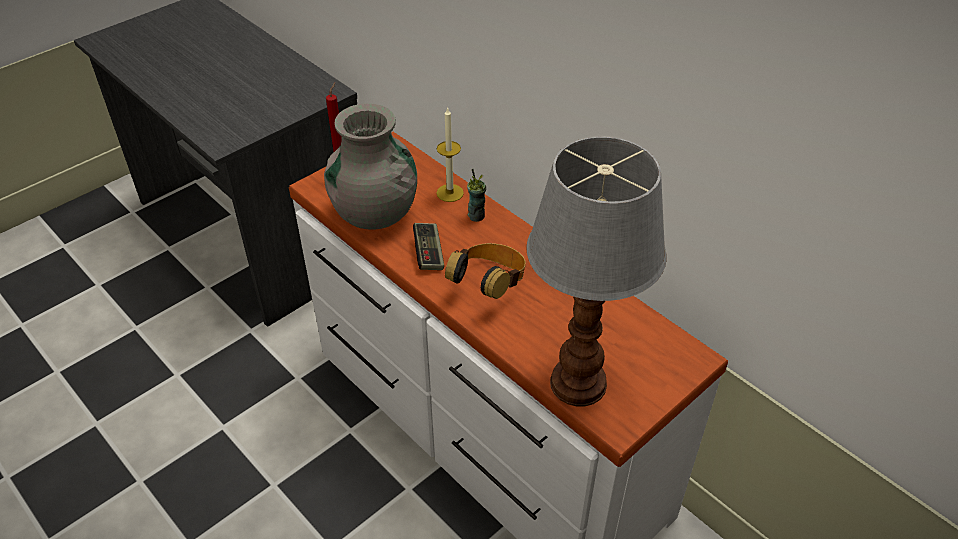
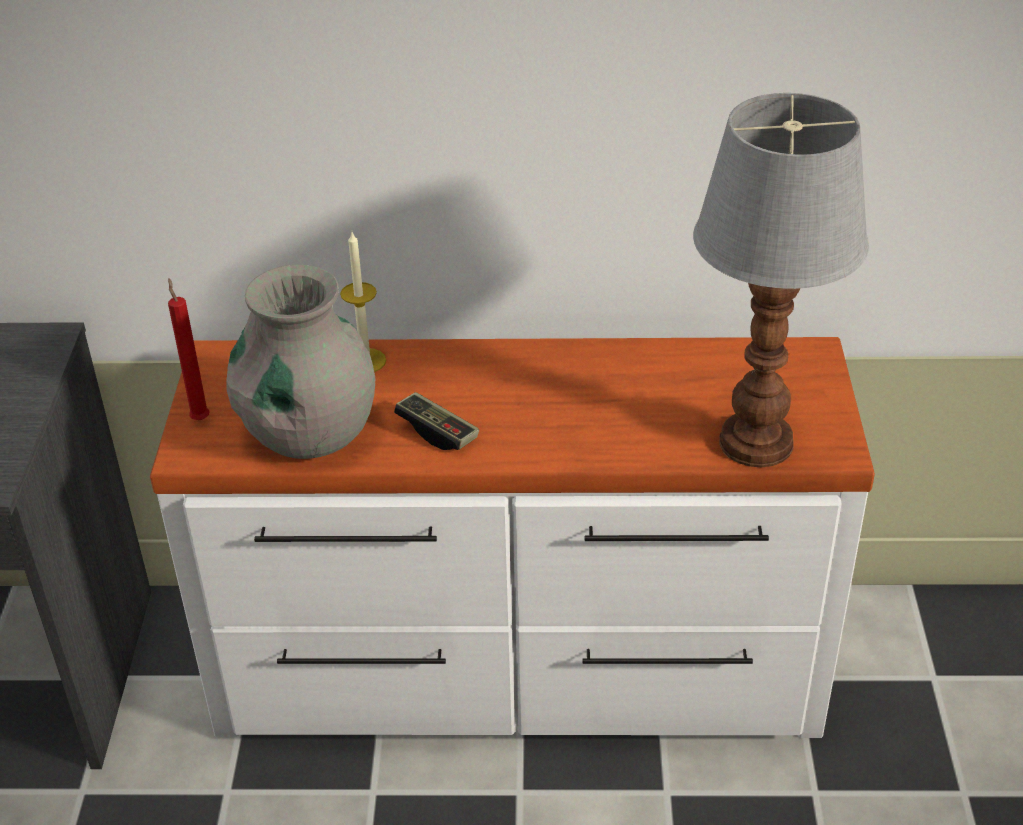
camera: 45 degrees left, 5 degrees down
headphones [445,243,526,299] -> none
cup [467,169,486,222] -> none

